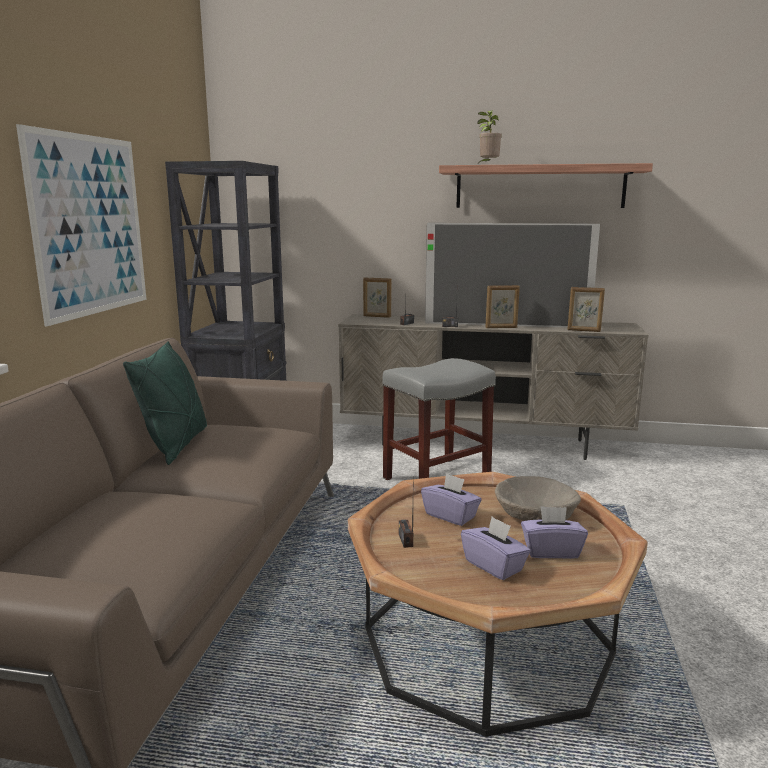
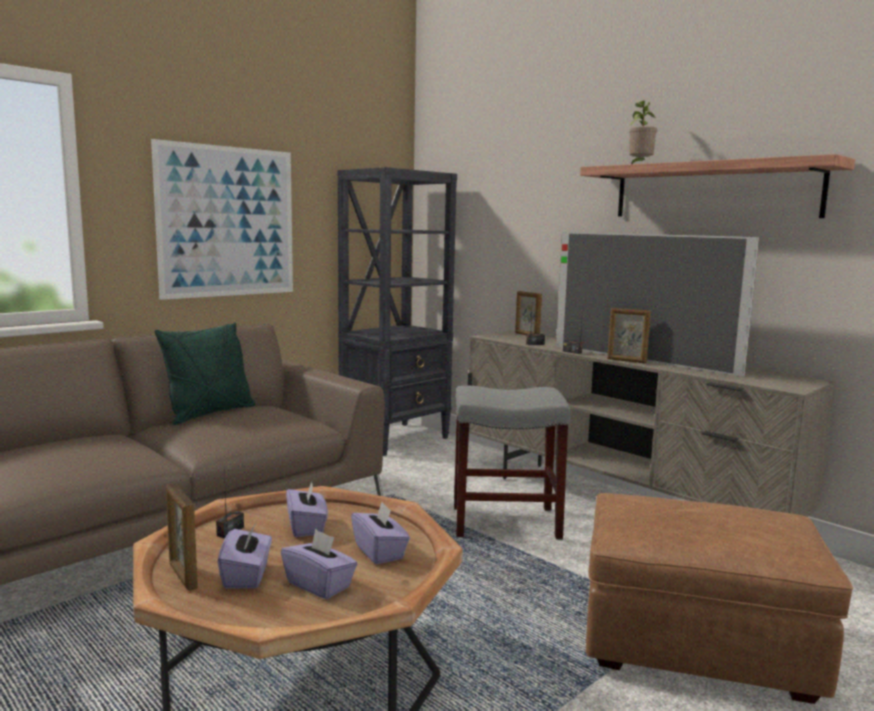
camera: 35 degrees right, 5 degrees down
beige bowl [495,476,581,521] -> purple tissue box [351,502,410,564]
picture frame [567,287,605,332] -> picture frame moved to [166,483,198,591]
none -> brown ottoman [586,493,853,704]

